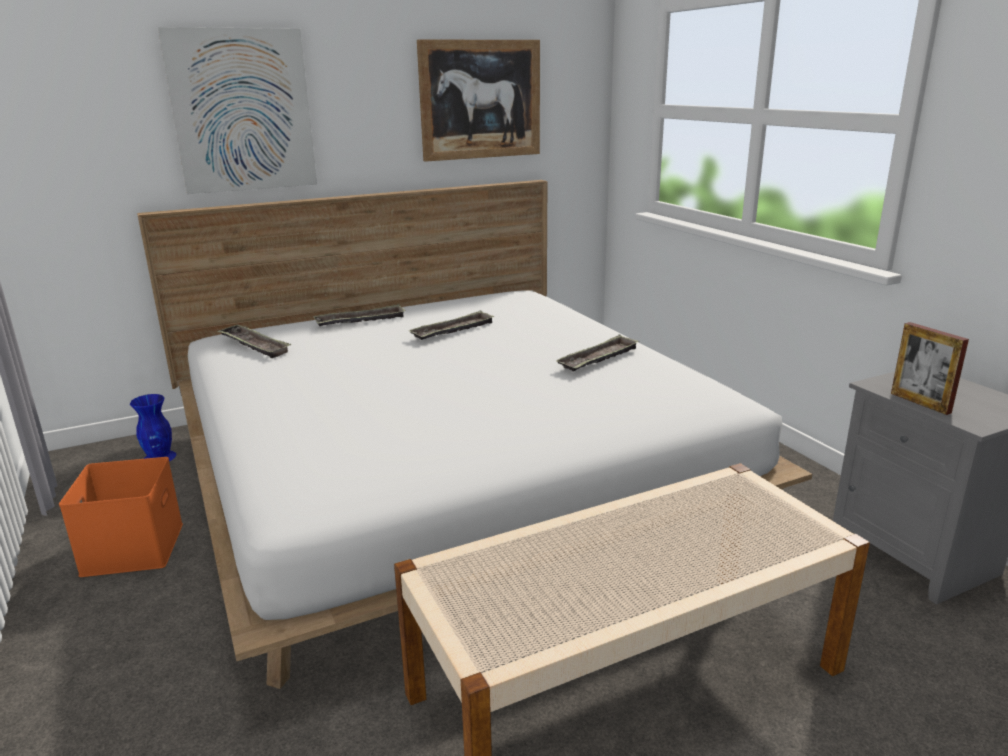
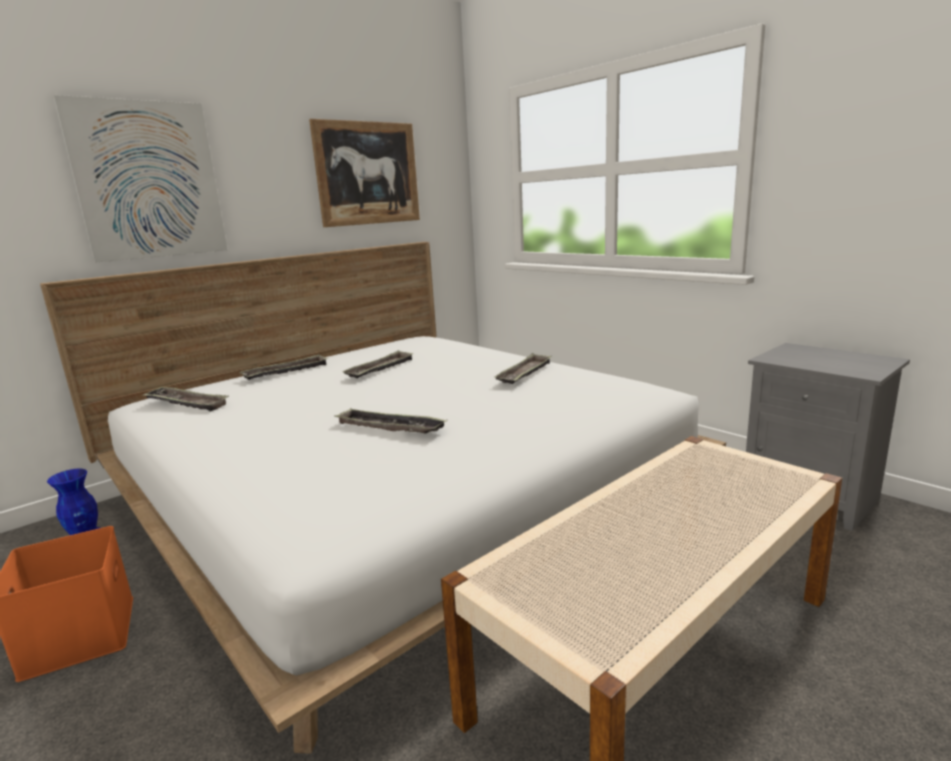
camera: 15 degrees left, 5 degrees down
picture frame [891,322,969,415] -> none
none -> tray [334,408,447,434]

